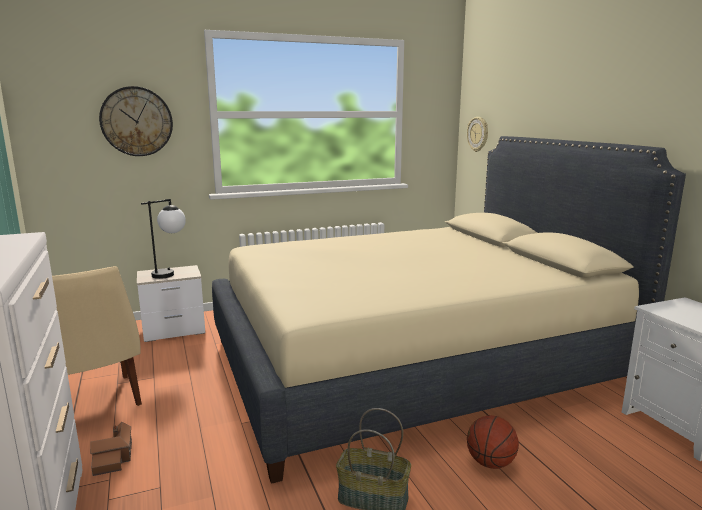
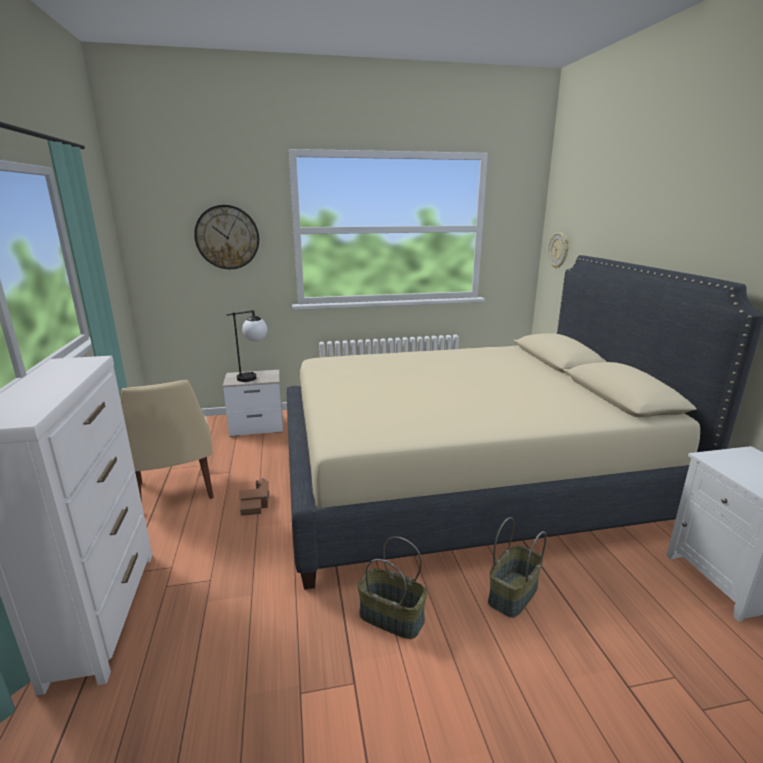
camera: 10 degrees right, 5 degrees up
toy house [90,422,132,476] -> toy house moved to [240,478,269,516]
basketball [467,415,519,469] -> basket [488,517,546,618]

